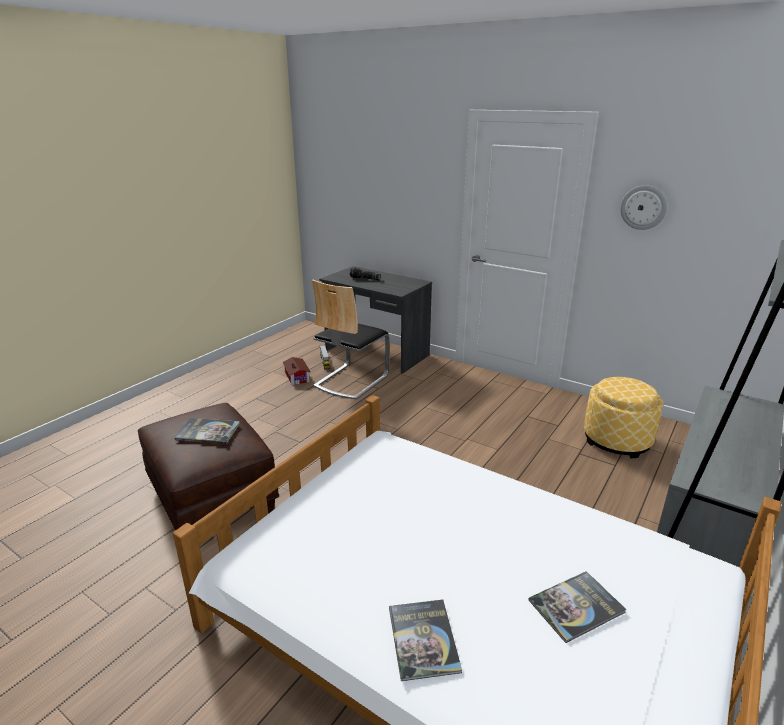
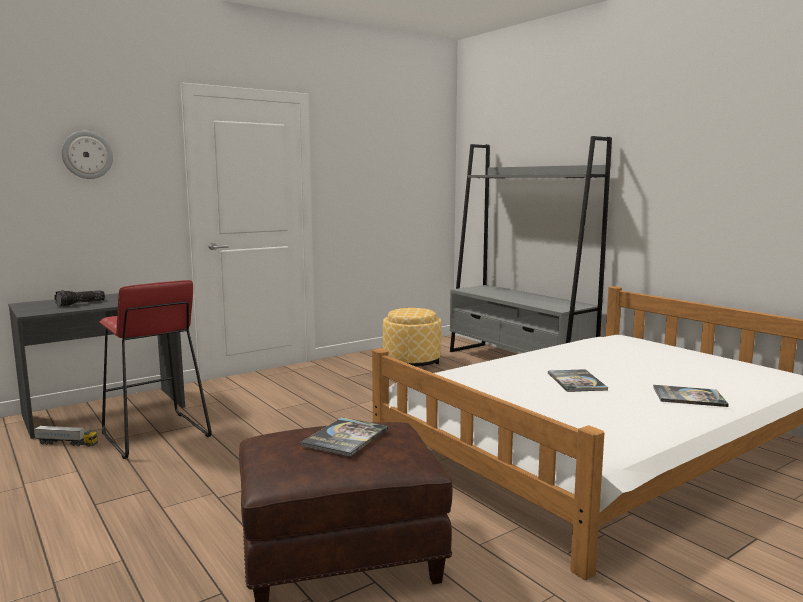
camera: 70 degrees left, 15 degrees down
toy house [282,357,311,385] -> none
chair [312,280,390,400] -> red stool [99,280,212,459]
book [529,571,627,643] -> book moved to [548,369,608,392]
wall clock [620,185,667,230] -> wall clock moved to [62,131,113,179]

